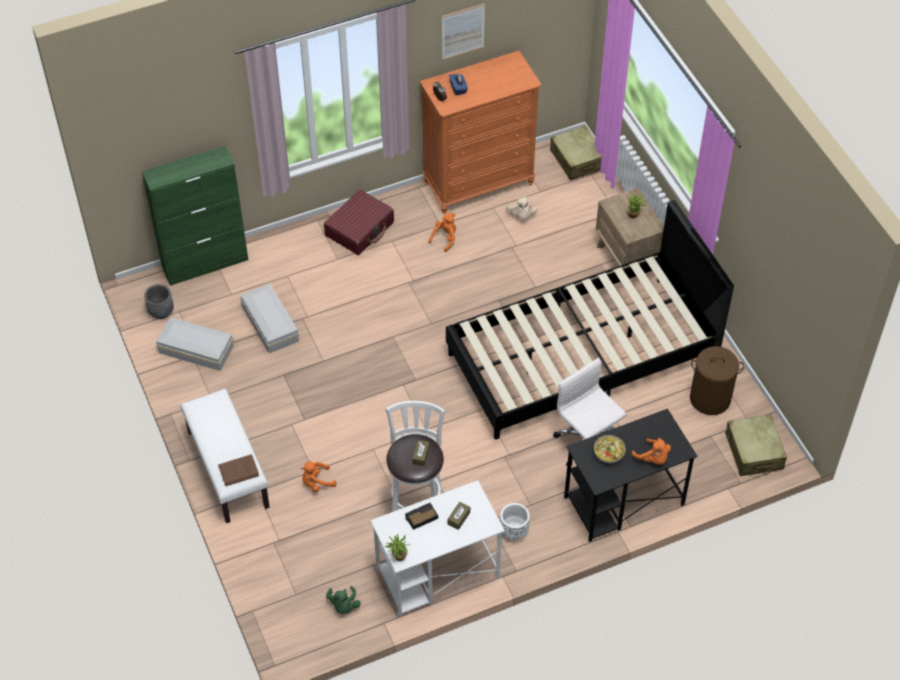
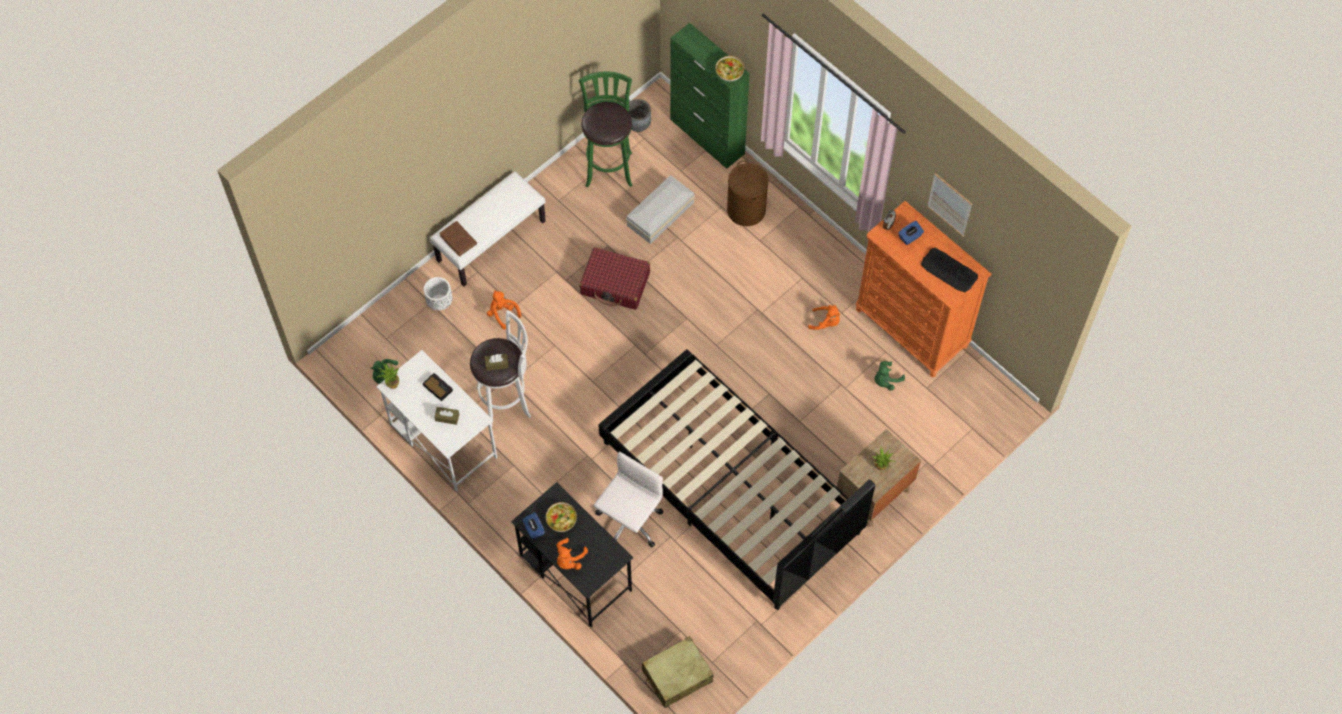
camera: 70 degrees right, 10 degrees up
white storage box [156,317,234,371] -> green stool [579,72,633,187]
red suitcase [324,190,394,255] -> red suitcase moved to [579,247,650,310]
white planter [500,503,530,540] -> white planter moved to [424,277,453,310]
beige plush toy [506,196,537,220] -> green plush toy [874,361,905,391]
beige suitcase [550,125,602,180] -> none
brown laundry basket [690,346,744,415] -> brown laundry basket moved to [727,161,769,226]
none -> blue tissue box [522,512,545,539]
none -> bowl [716,56,744,81]
none -> keyboard [921,248,978,292]

